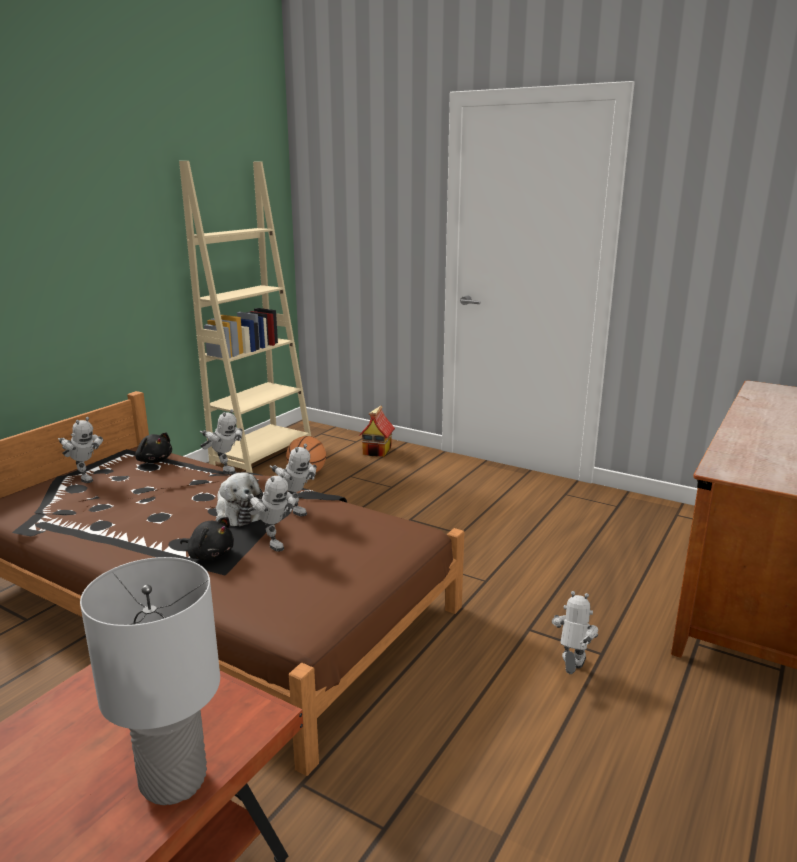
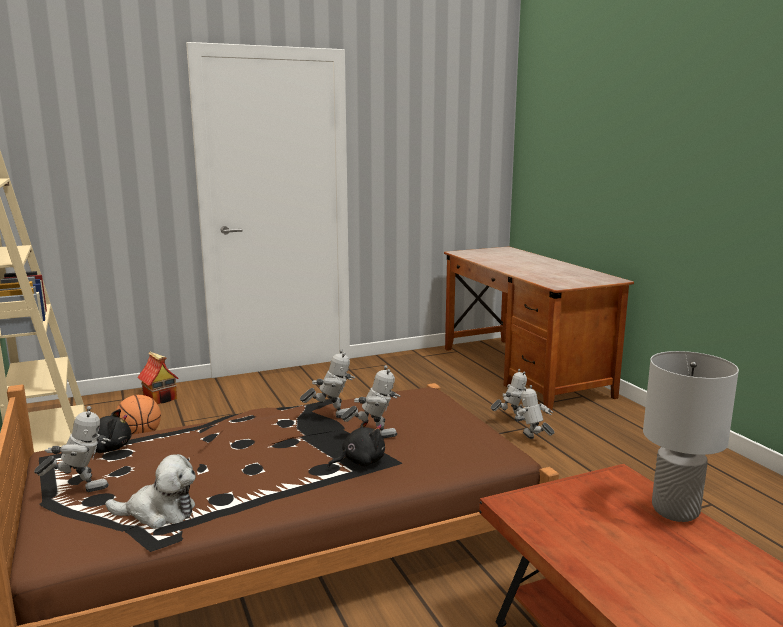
camera: 55 degrees left, 5 degrees down
toy robot [200,409,243,474] -> toy robot moved to [491,369,527,421]
plush toy [216,472,263,526] -> plush toy moved to [105,454,196,529]

